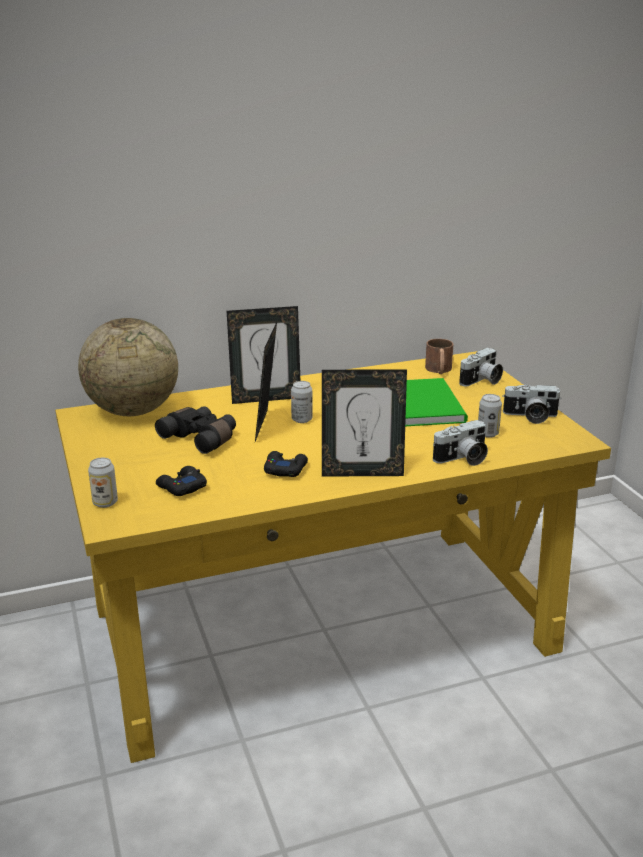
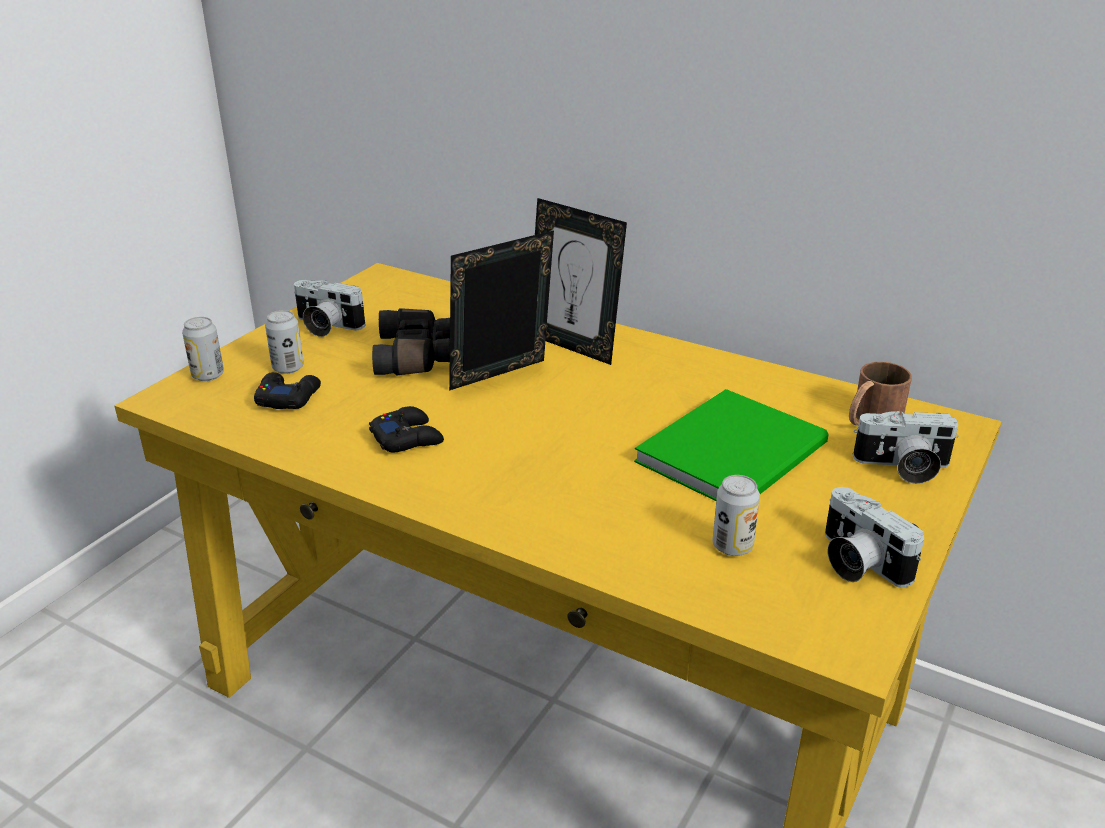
camera: 50 degrees right, 5 degrees up
globe [78,318,178,416] -> none
can [291,381,312,423] -> can moved to [265,310,304,374]
picture frame [322,369,407,477] -> none
camera [433,420,488,466] -> camera moved to [294,280,365,337]

